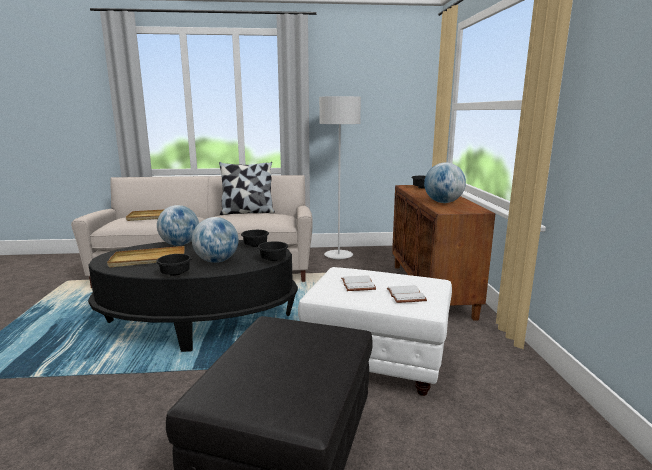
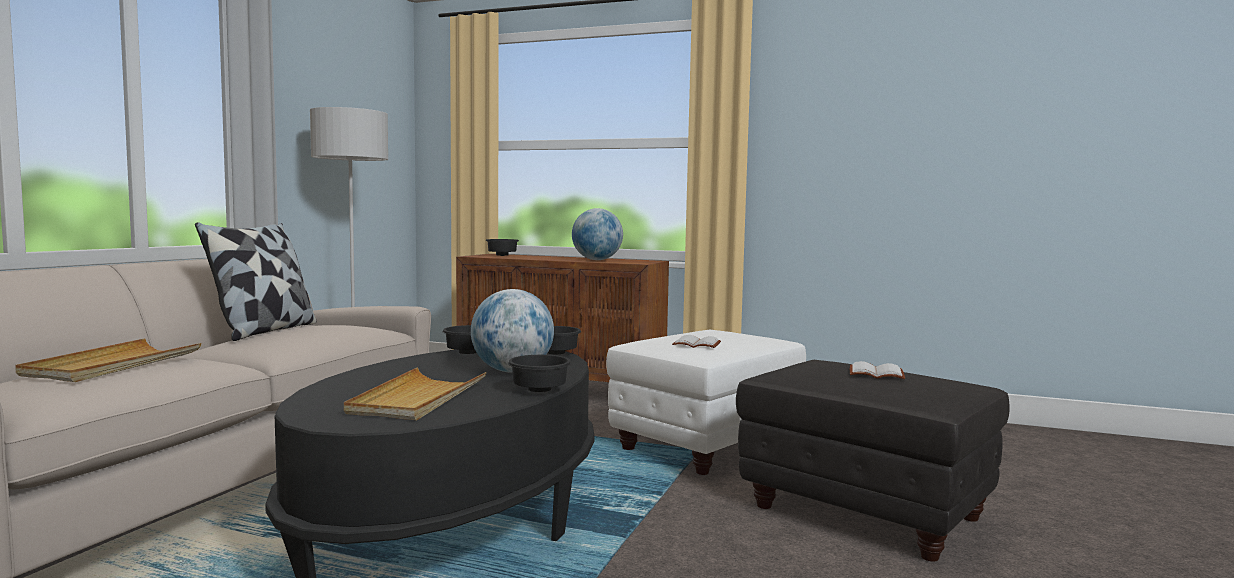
camera: 65 degrees left, 10 degrees down
globe [157,205,199,246] -> none
white book [387,285,427,303] -> white book moved to [850,361,905,379]

